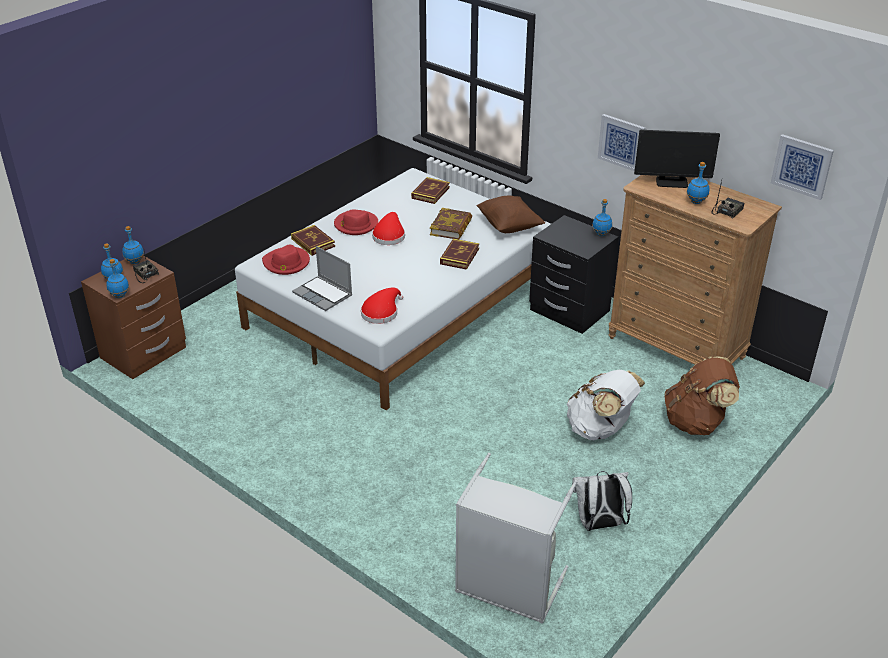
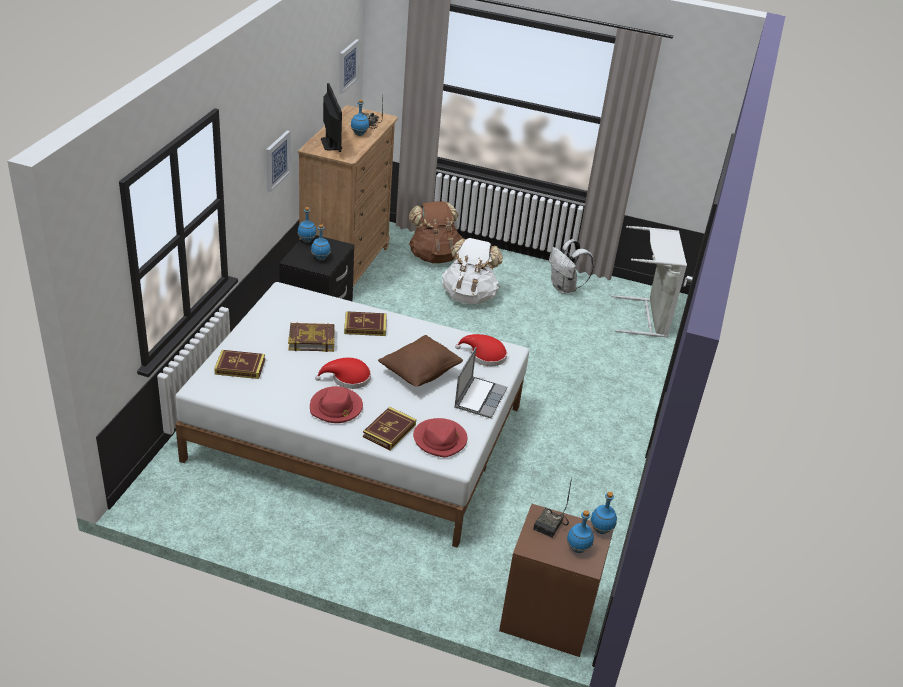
camera: 115 degrees left, 0 degrees up
blue bottle [122,226,144,264] -> blue bottle moved to [311,224,331,261]
brown pillow [476,196,545,233] -> brown pillow moved to [378,335,463,387]

